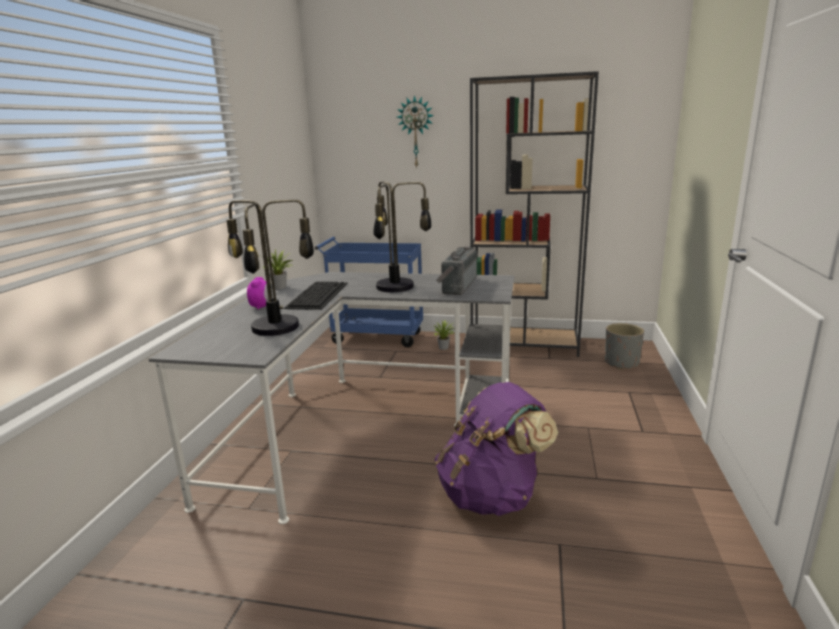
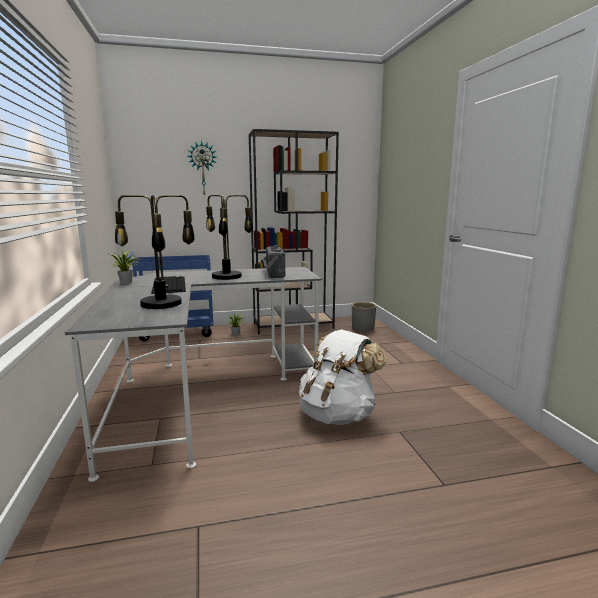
camera: 25 degrees left, 5 degrees down
alarm clock [247,277,269,310] -> none
purple backpack [435,382,558,516] -> white backpack [299,330,387,425]

